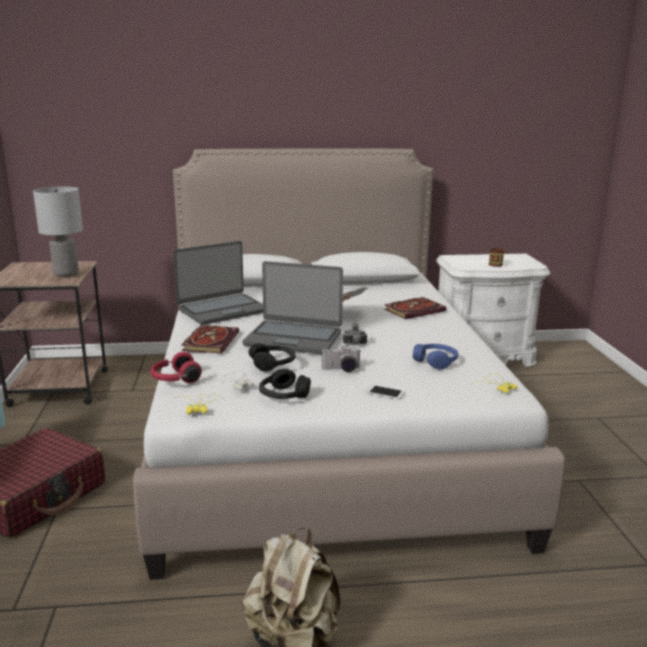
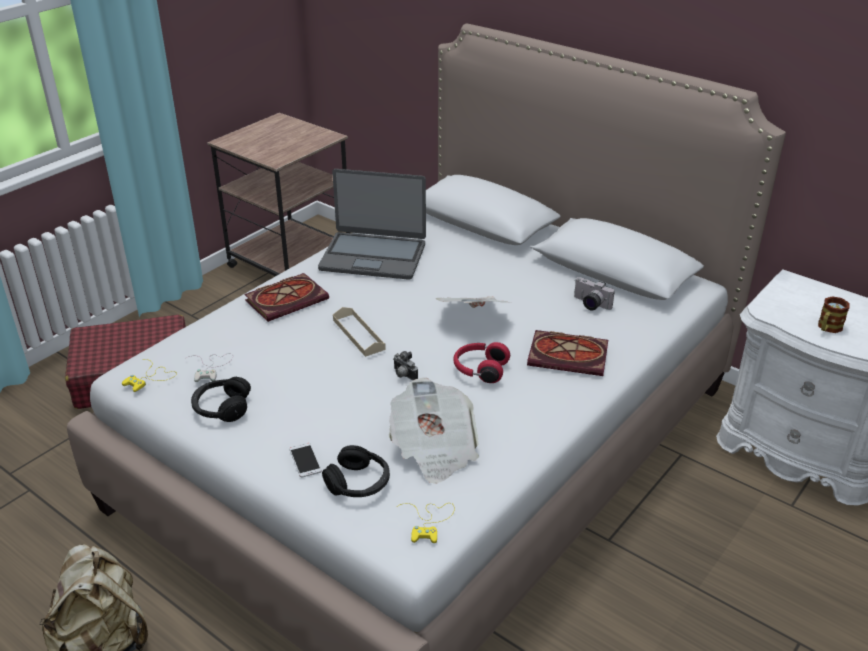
camera: 45 degrees right, 15 degrees up
grey table lamp [33,187,83,277] -> none
red headphones [150,352,202,383] -> red headphones moved to [453,342,510,383]
laptop [243,261,343,354] -> beige tray [333,307,386,357]
black headphones [249,343,295,372] -> black headphones moved to [322,445,390,497]
camera [321,346,360,372] -> camera moved to [574,277,615,310]
blue headphones [413,344,458,370] -> newspaper [389,378,479,484]

